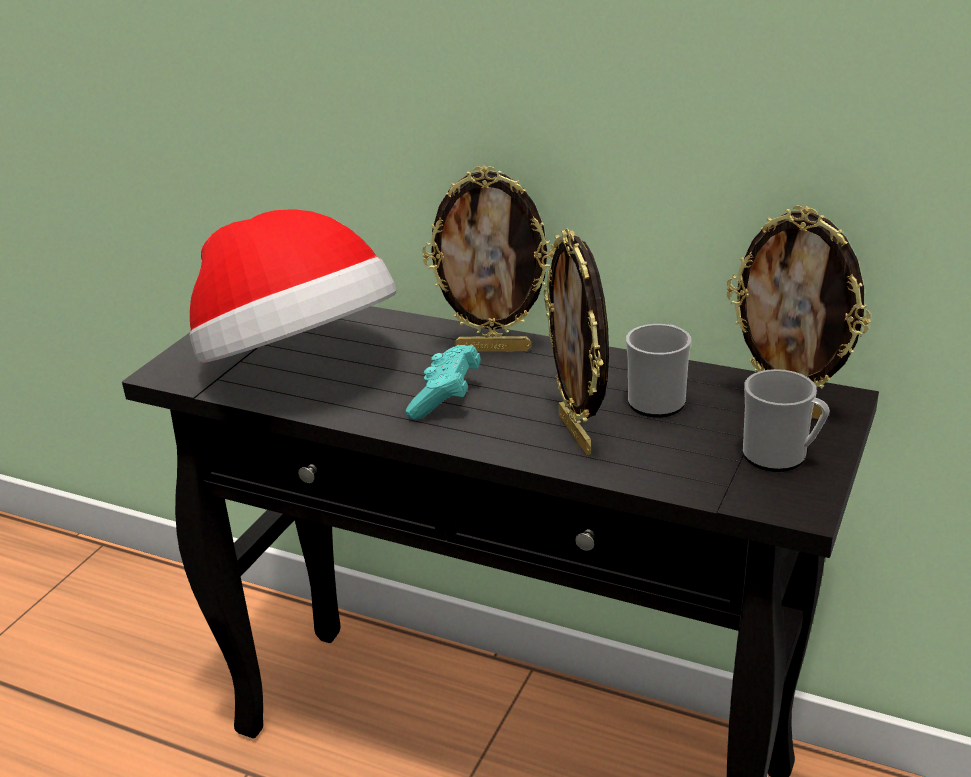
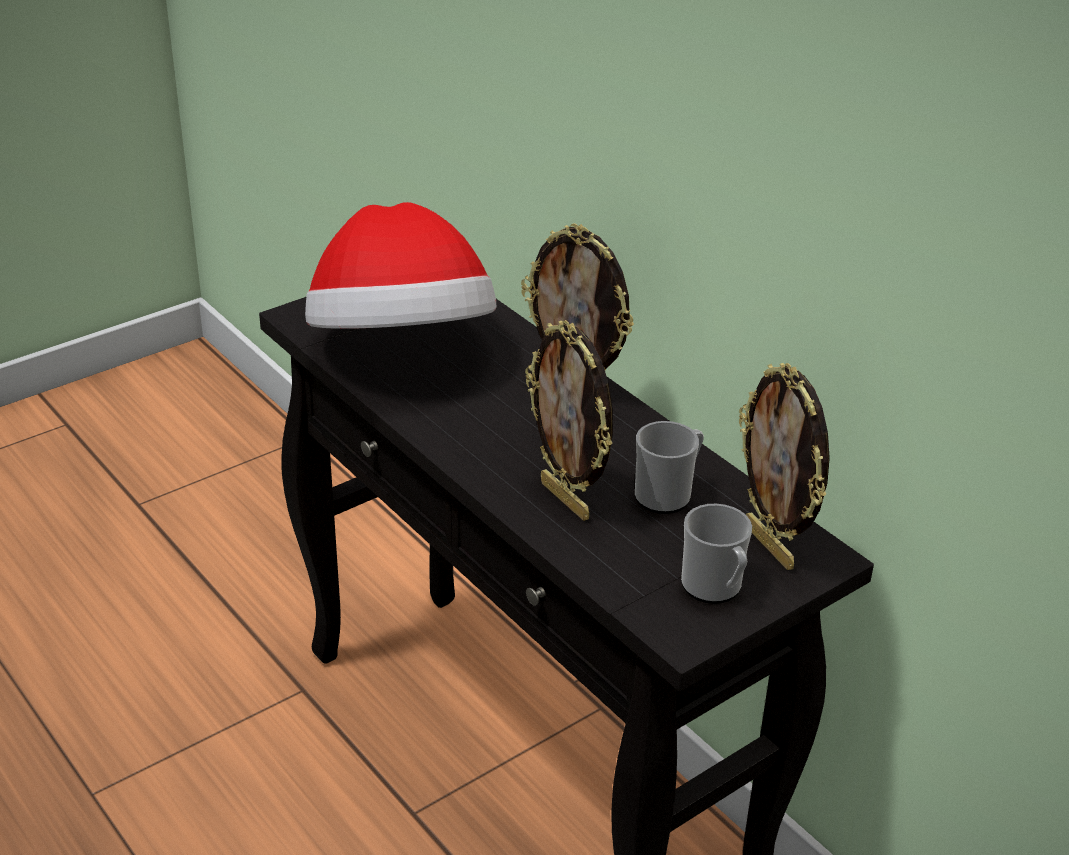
camera: 25 degrees right, 5 degrees up
turquoise game controller [406,345,481,420] -> none
picture frame [544,229,609,455] -> picture frame turned 45 degrees counterclockwise [525,320,613,521]

